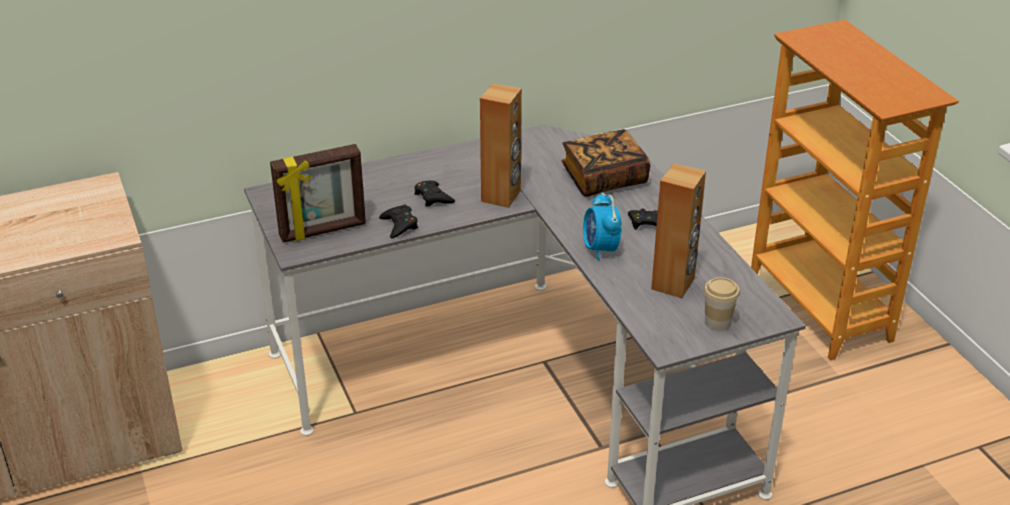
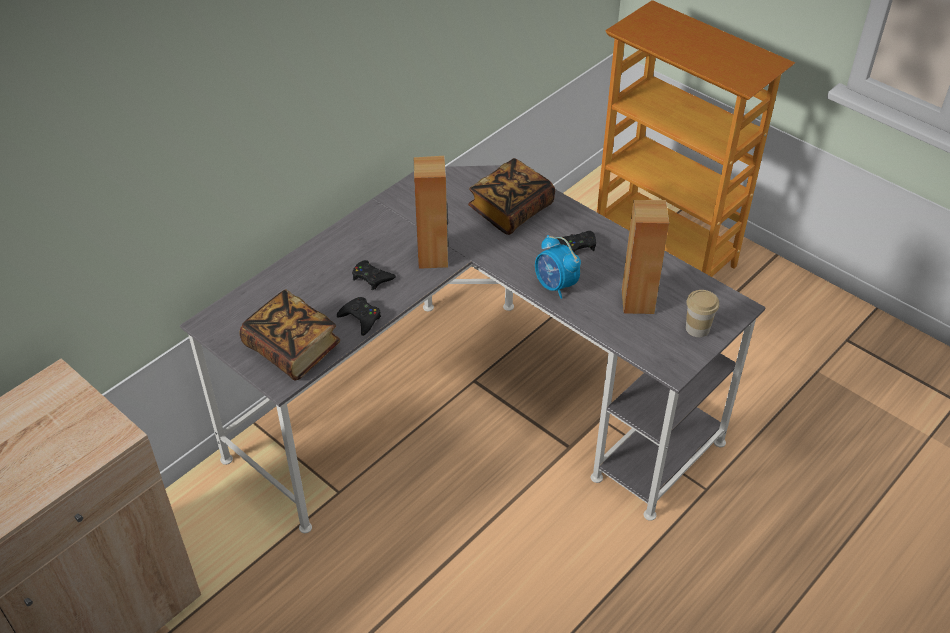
camera: 25 degrees left, 10 degrees up
picture frame [270,144,366,243] -> book [240,290,340,380]

